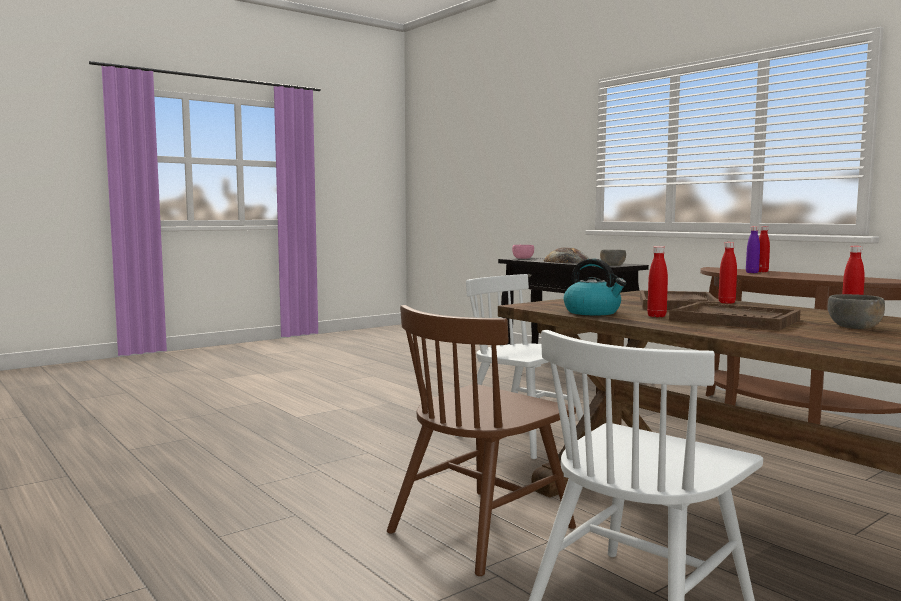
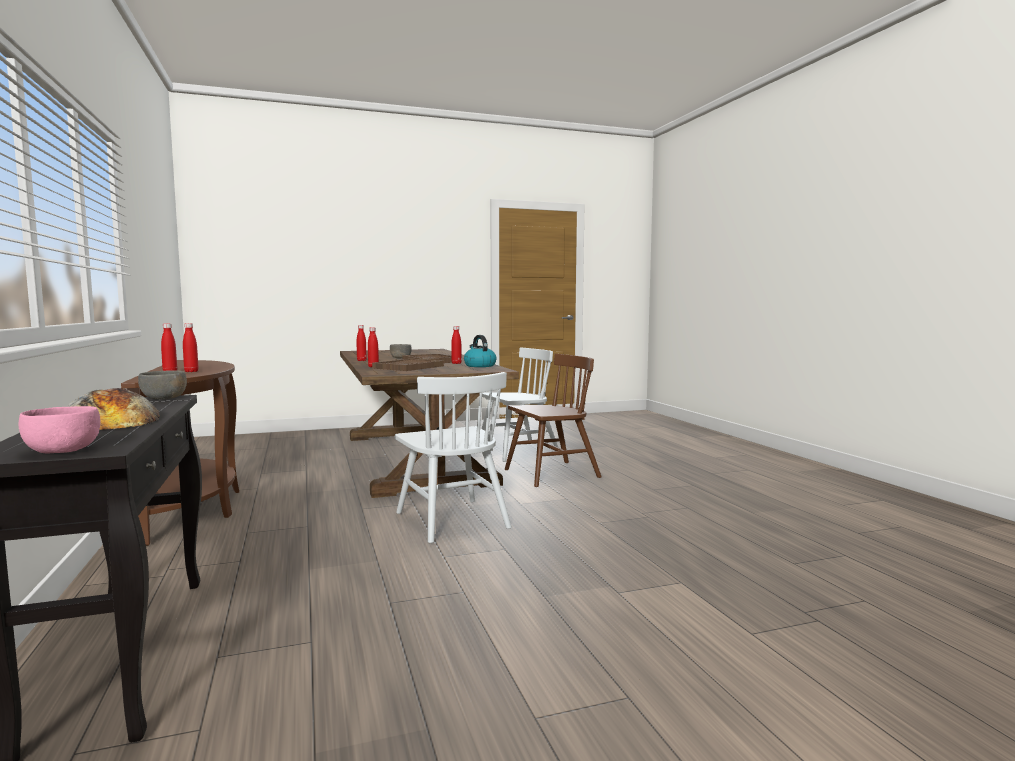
camera: 160 degrees left, 0 degrees up
purple bottle [746,226,760,273] -> red bottle [183,323,198,372]

